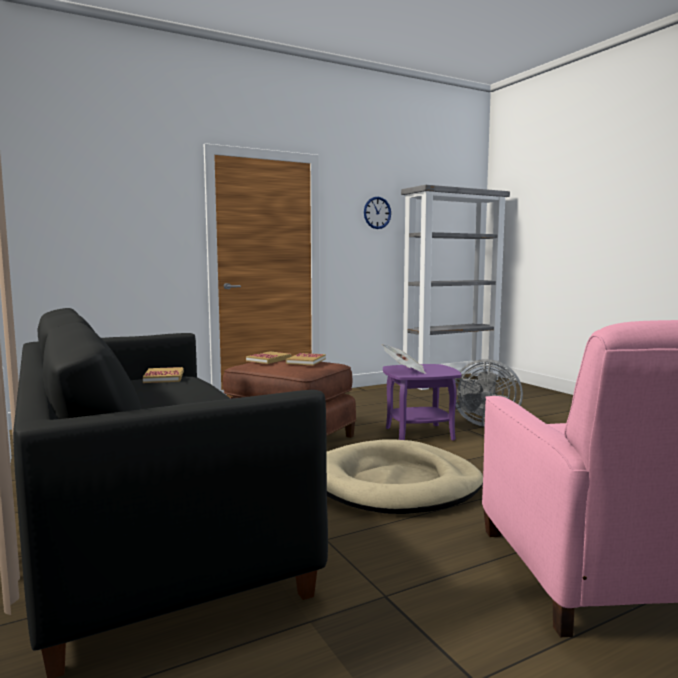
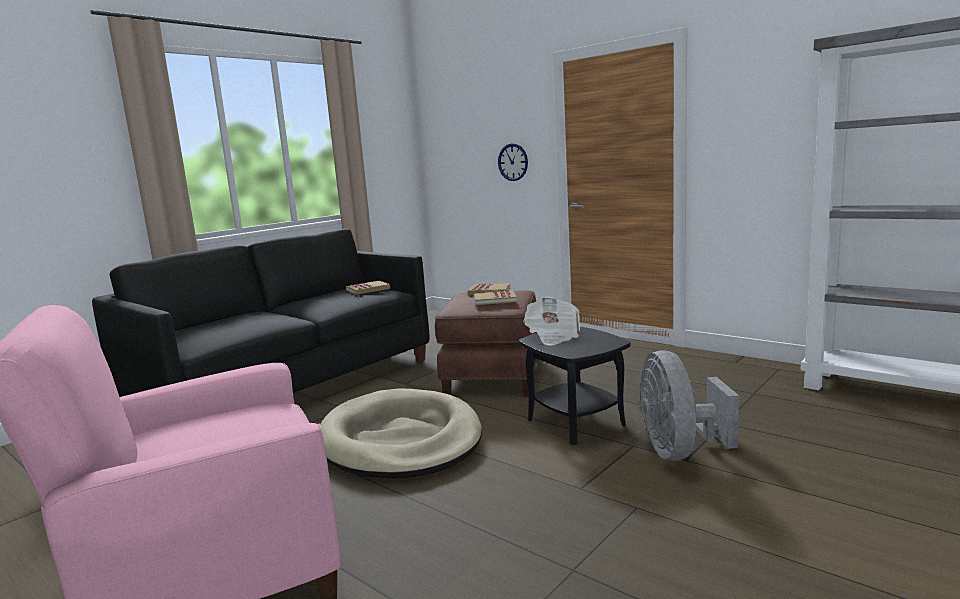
camera: 70 degrees right, 5 degrees up
wall clock [364,197,391,229] -> wall clock moved to [498,143,528,181]
purple side table [383,364,462,441] -> black side table [519,326,631,445]

